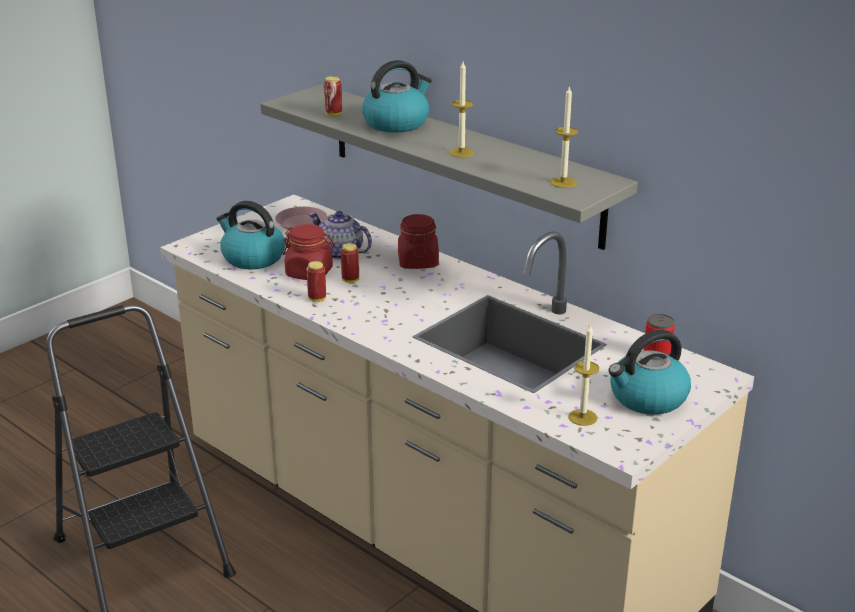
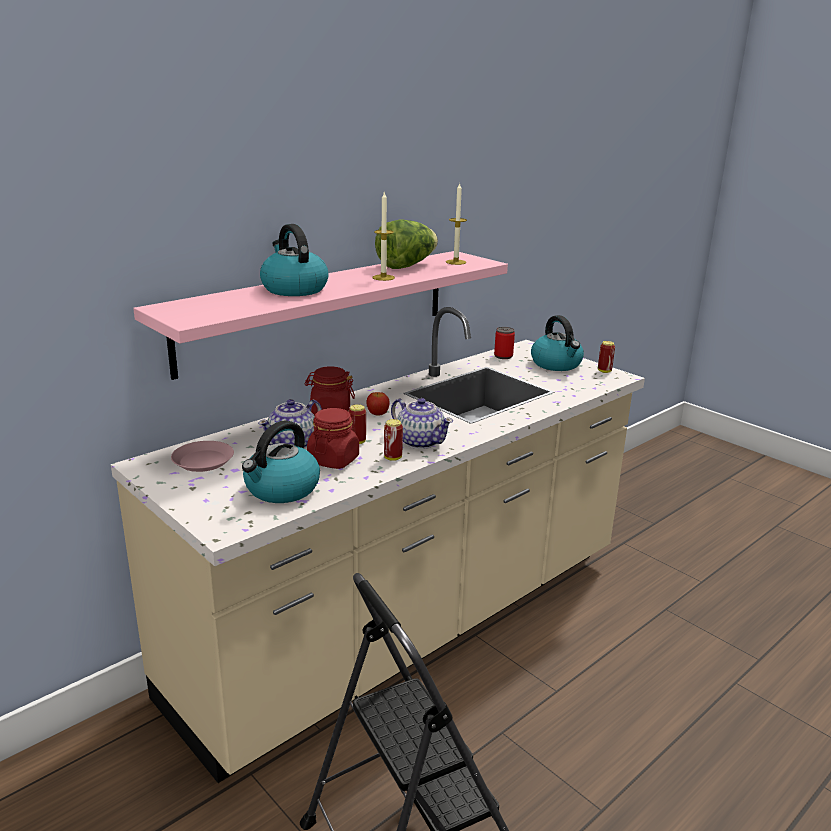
camera: 85 degrees left, 5 degrees down
grey shelf [260,84,638,250] -> pink shelf [133,251,508,380]
can [324,76,342,116] -> can moved to [598,341,615,373]
candle [568,325,599,426] -> none
none -> apple [366,392,389,416]
none -> lettuce [375,219,438,269]
none -> teapot [391,398,453,449]

